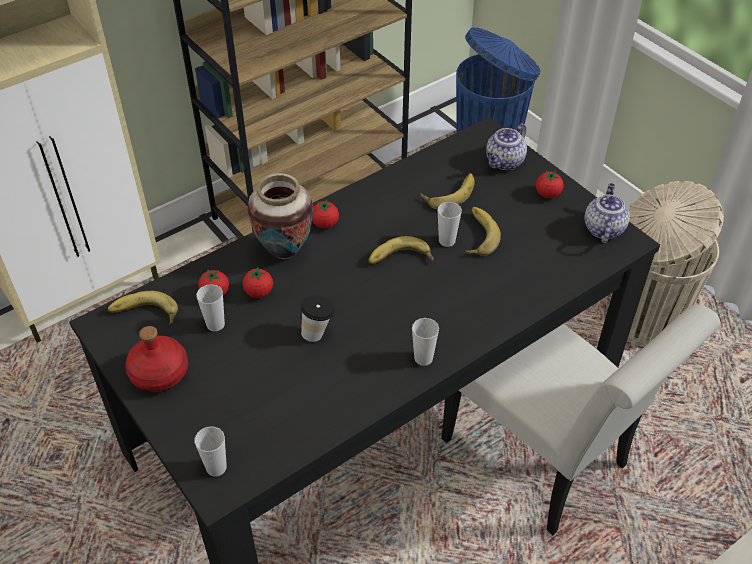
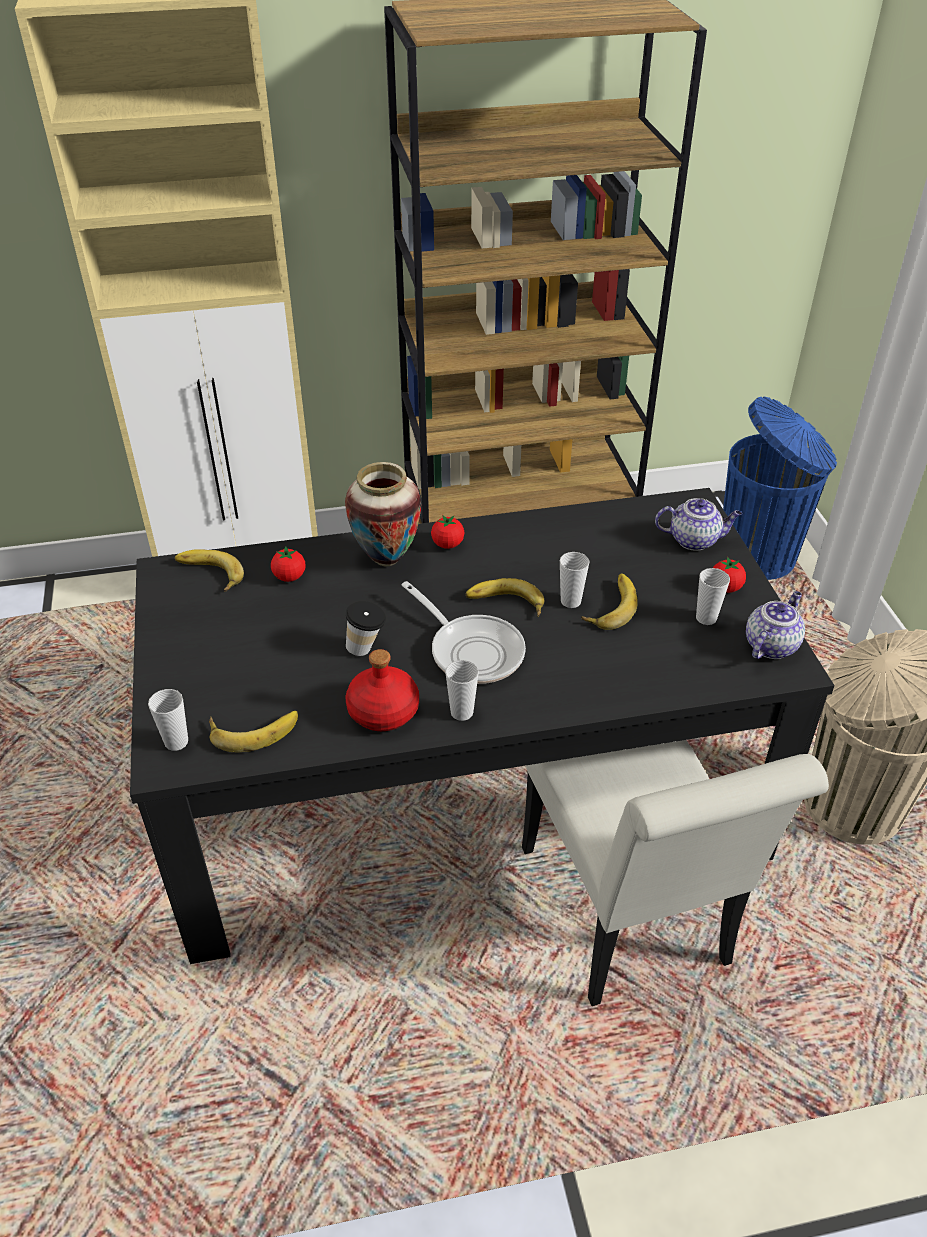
camera: 25 degrees right, 5 degrees down
red bottle [125,326,188,392] -> red bottle moved to [346,649,419,731]
cup [196,284,225,331] -> cup moved to [696,568,730,625]
tomato [243,267,273,298] -> none
banana [420,173,475,209] -> banana moved to [209,711,298,752]
teapot [486,123,527,170] -> teapot turned 150 degrees counterclockwise [655,498,742,550]
none -> frying pan [402,581,526,684]

